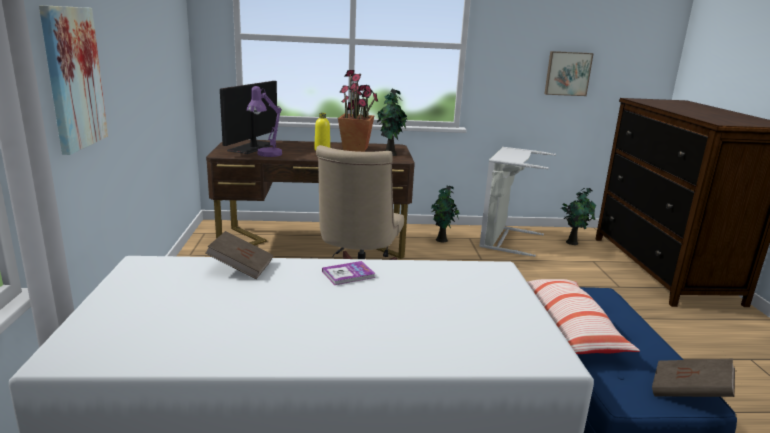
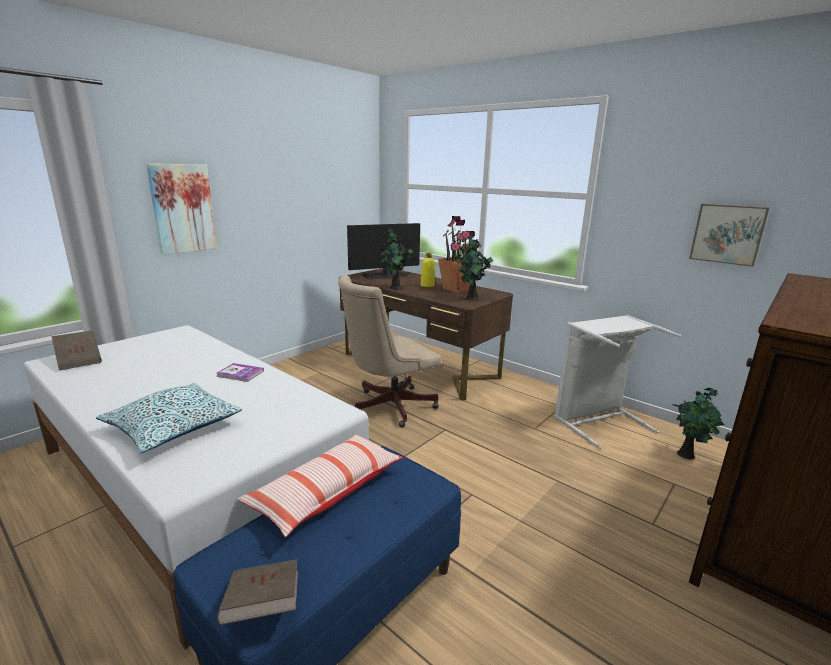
camera: 45 degrees right, 0 degrees up
brown book [205,231,273,279] -> brown book moved to [52,330,102,370]
purple table lamp [247,86,282,157] -> none
potted plant [431,185,460,242] -> potted plant moved to [379,228,413,289]
none -> pillow [96,383,242,453]

